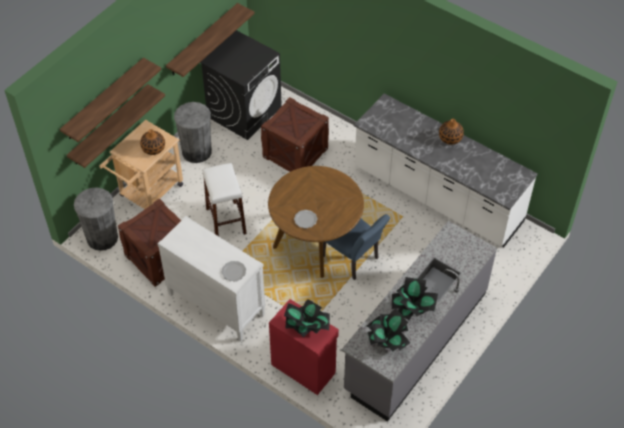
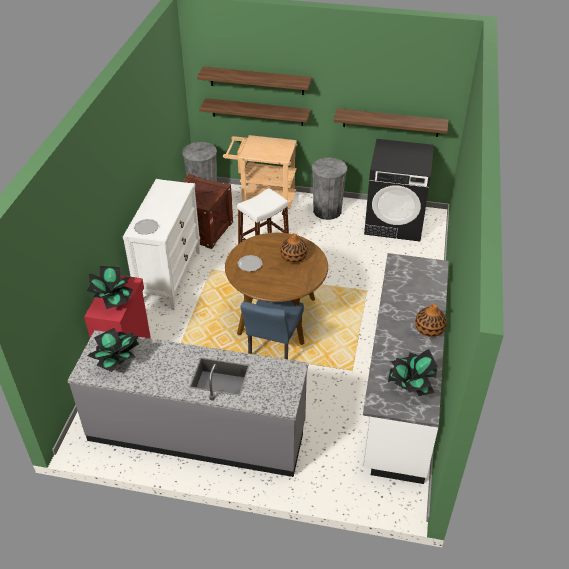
camera: 65 degrees right, 10 degrees down
vase [140,129,165,155] -> vase moved to [280,233,308,263]
crate [261,97,329,172] -> none
potted plant [392,277,438,320] -> potted plant moved to [388,349,438,396]

